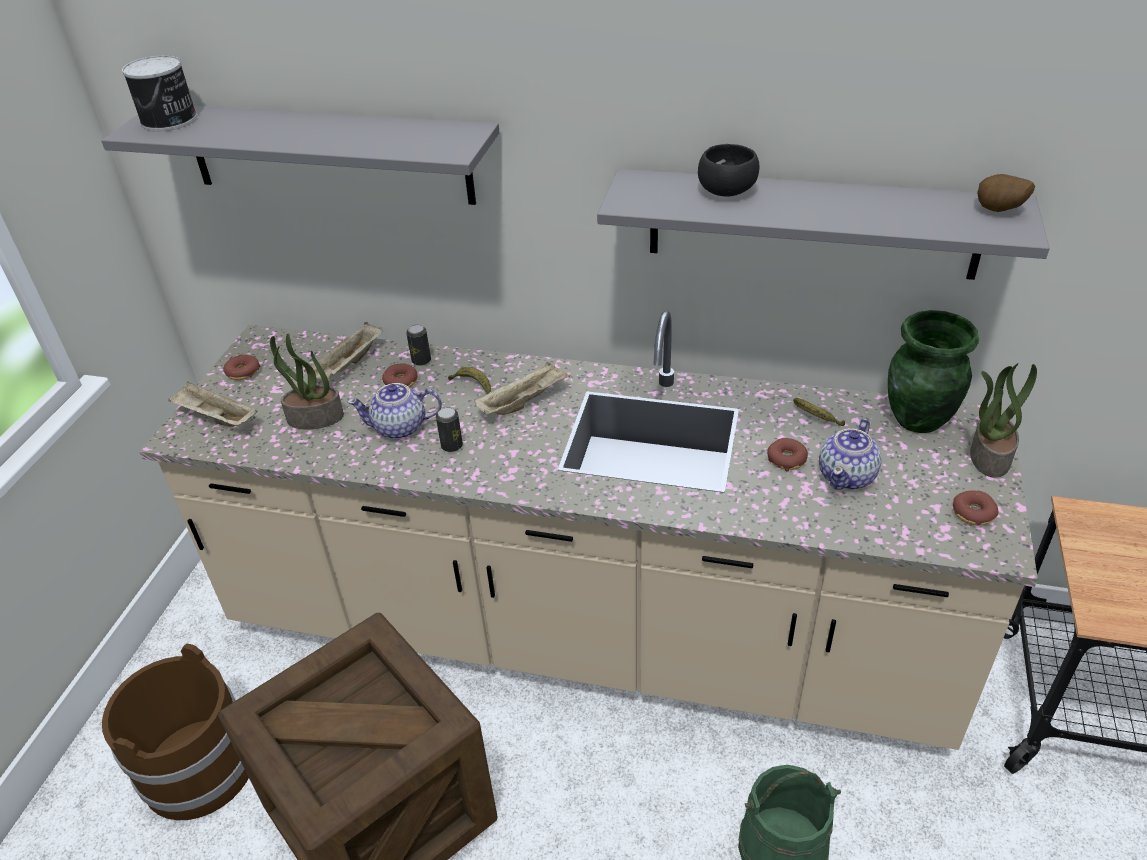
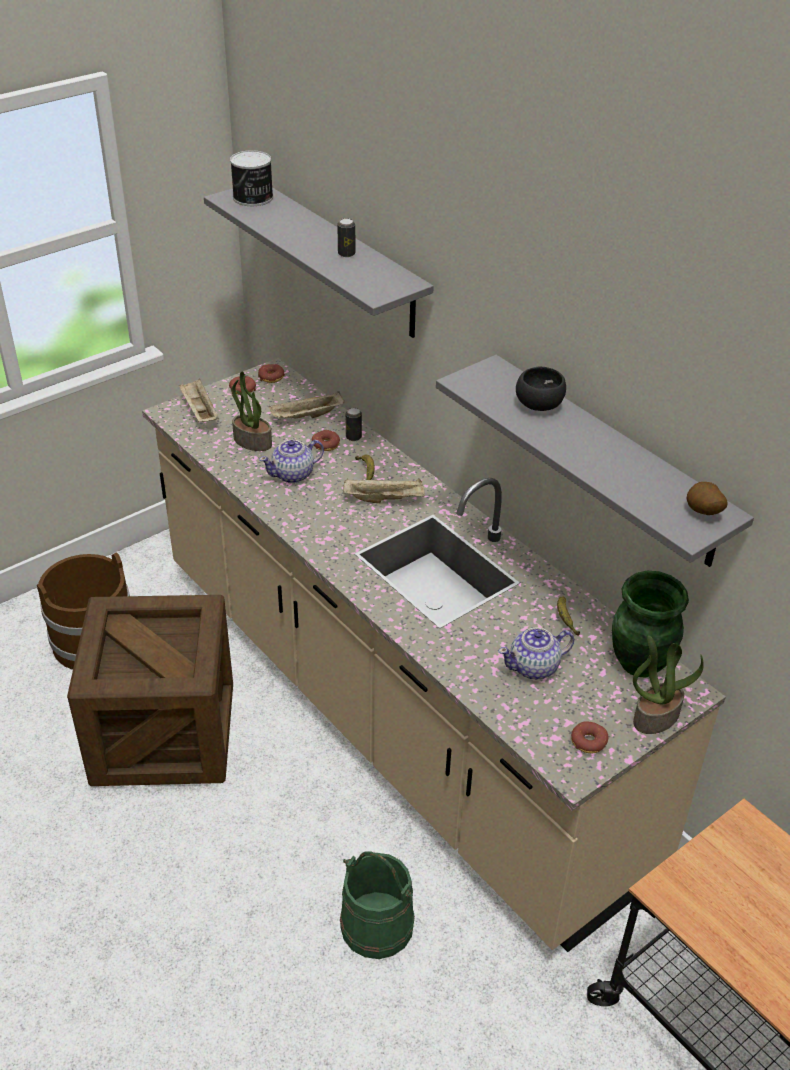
camera: 35 degrees right, 0 degrees up
teapot [347,383,442,439] -> teapot turned 60 degrees counterclockwise [259,440,324,483]
can [436,407,463,452] -> can moved to [337,218,355,257]
donut [767,438,808,471] -> donut moved to [258,364,285,383]

